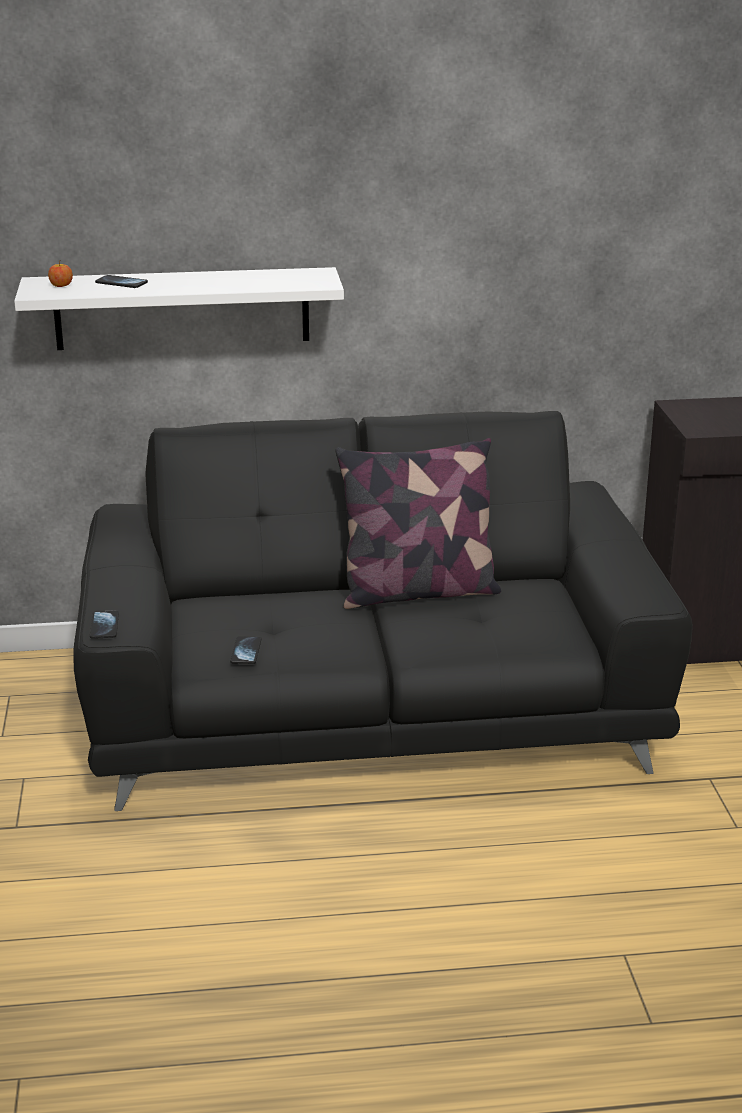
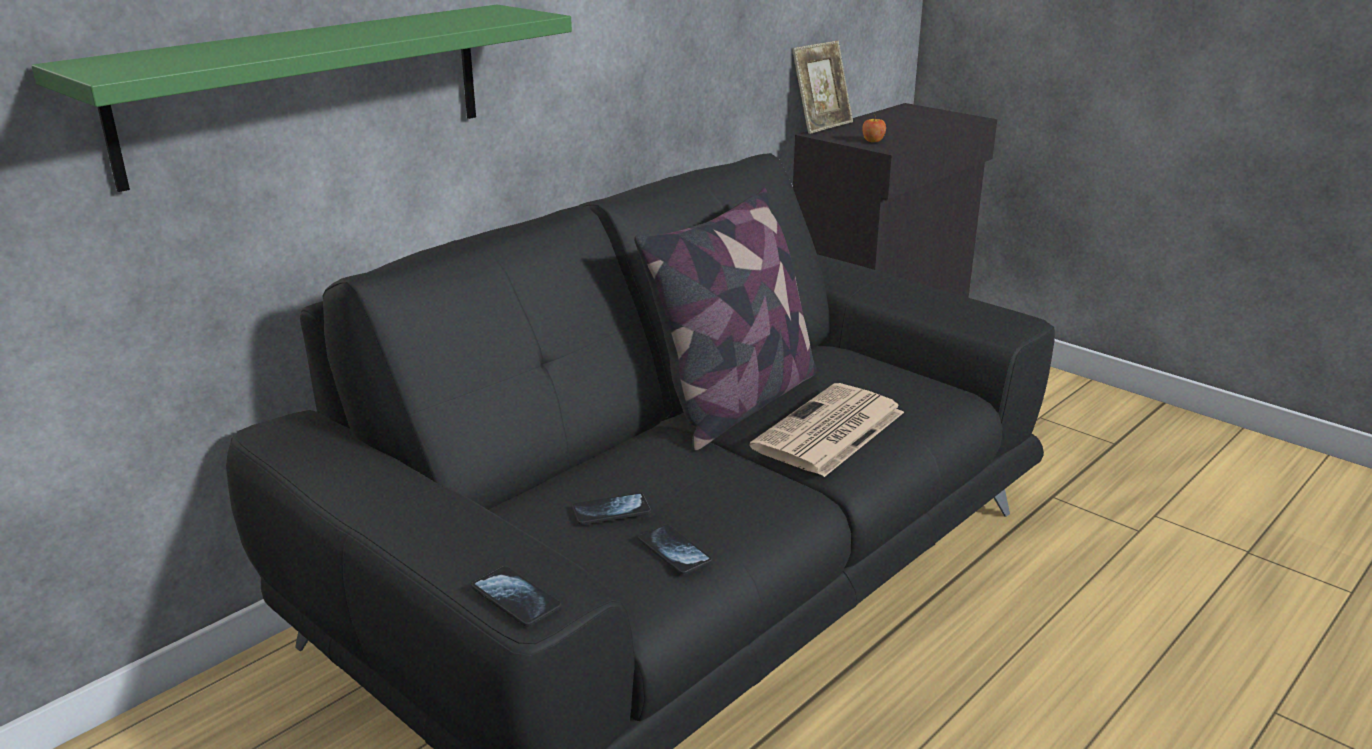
camera: 40 degrees left, 0 degrees up
white shelf [14,267,344,350] -> green shelf [32,5,572,192]
apple [48,261,73,287] -> apple moved to [862,114,886,142]
phone [95,275,148,288] -> phone moved to [572,493,651,525]
none -> newspaper [749,383,904,477]
none -> picture frame [792,41,853,134]

